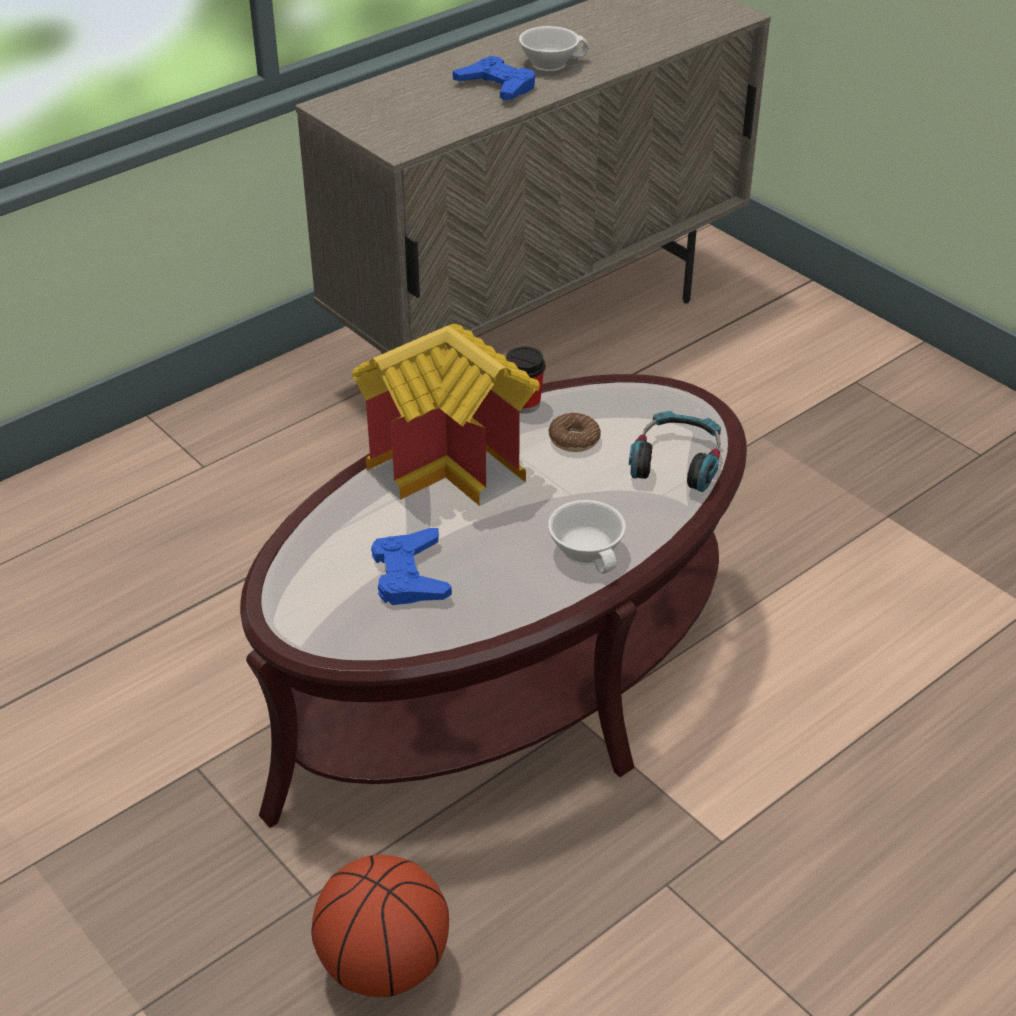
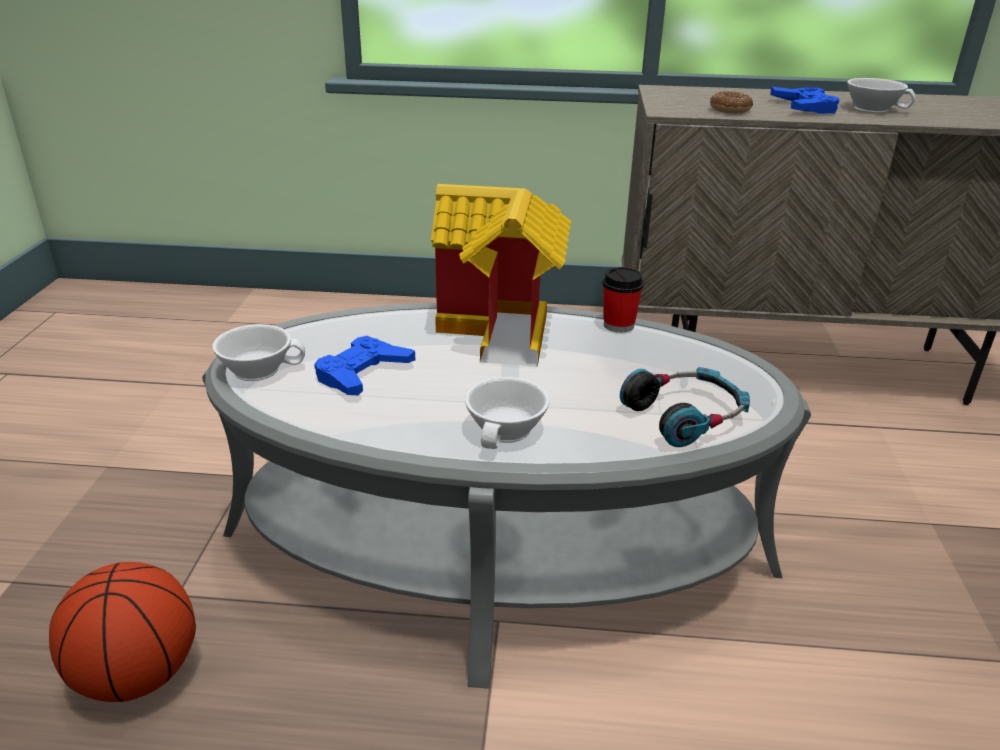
camera: 45 degrees right, 10 degrees down
brown coffee table [240,374,747,828] -> grey coffee table [202,303,811,689]
donut [548,413,601,452] -> donut moved to [710,91,753,114]
none -> white cup [212,324,305,381]

